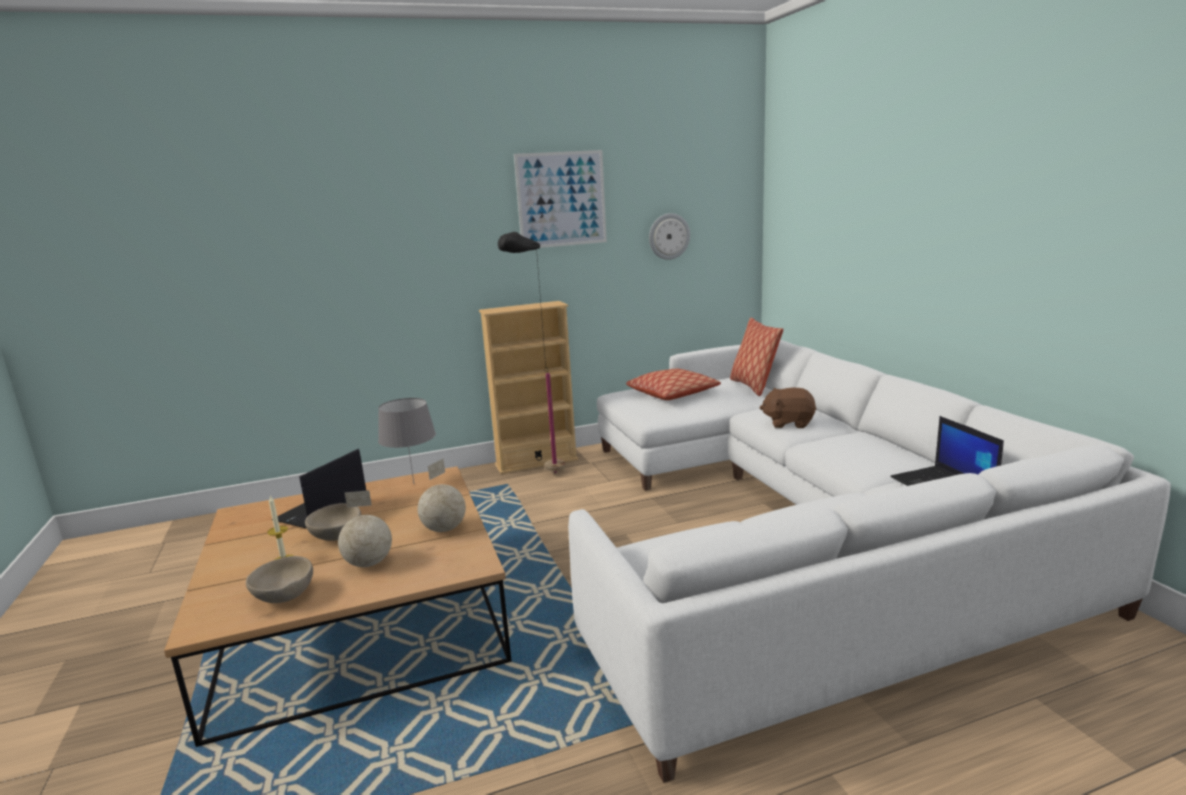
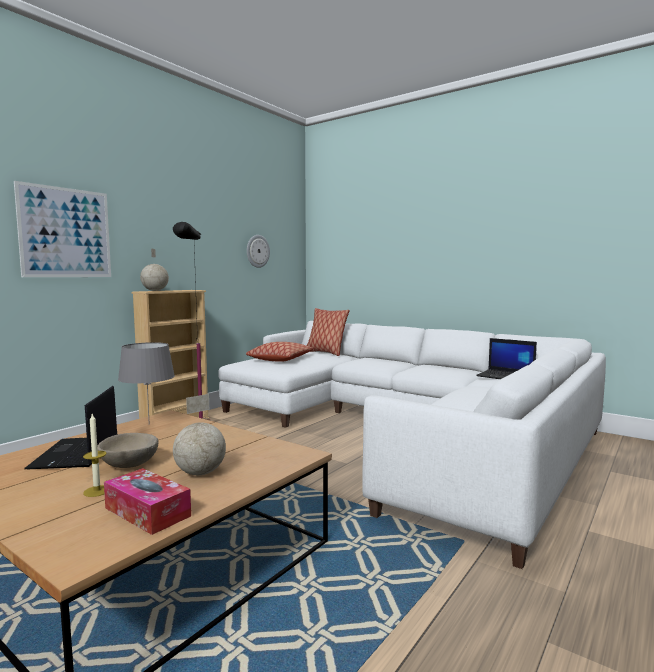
camera: 35 degrees left, 10 degrees down
beige bowl [246,556,313,603] -> tissue box [104,468,191,535]
globe [418,458,466,532] -> globe moved to [140,248,169,291]
picture [514,150,607,248] -> picture moved to [14,181,111,277]
brown plush toy [759,388,817,428] -> none

